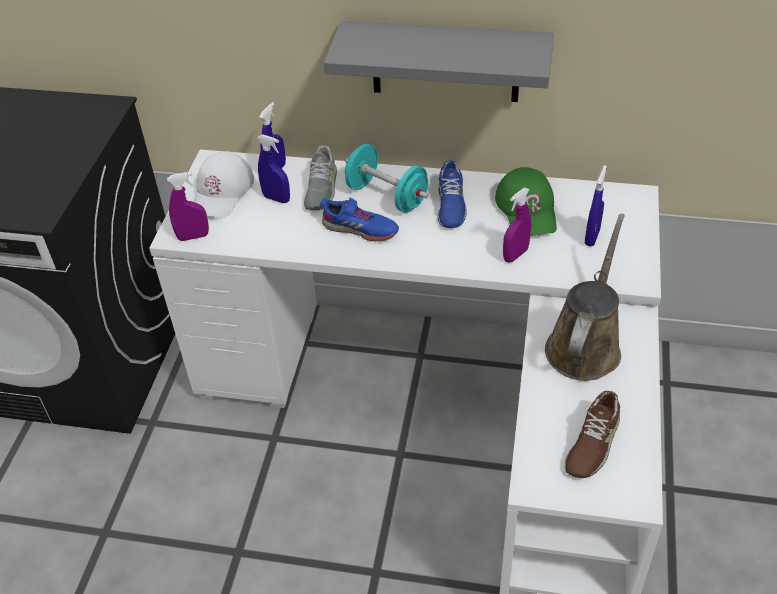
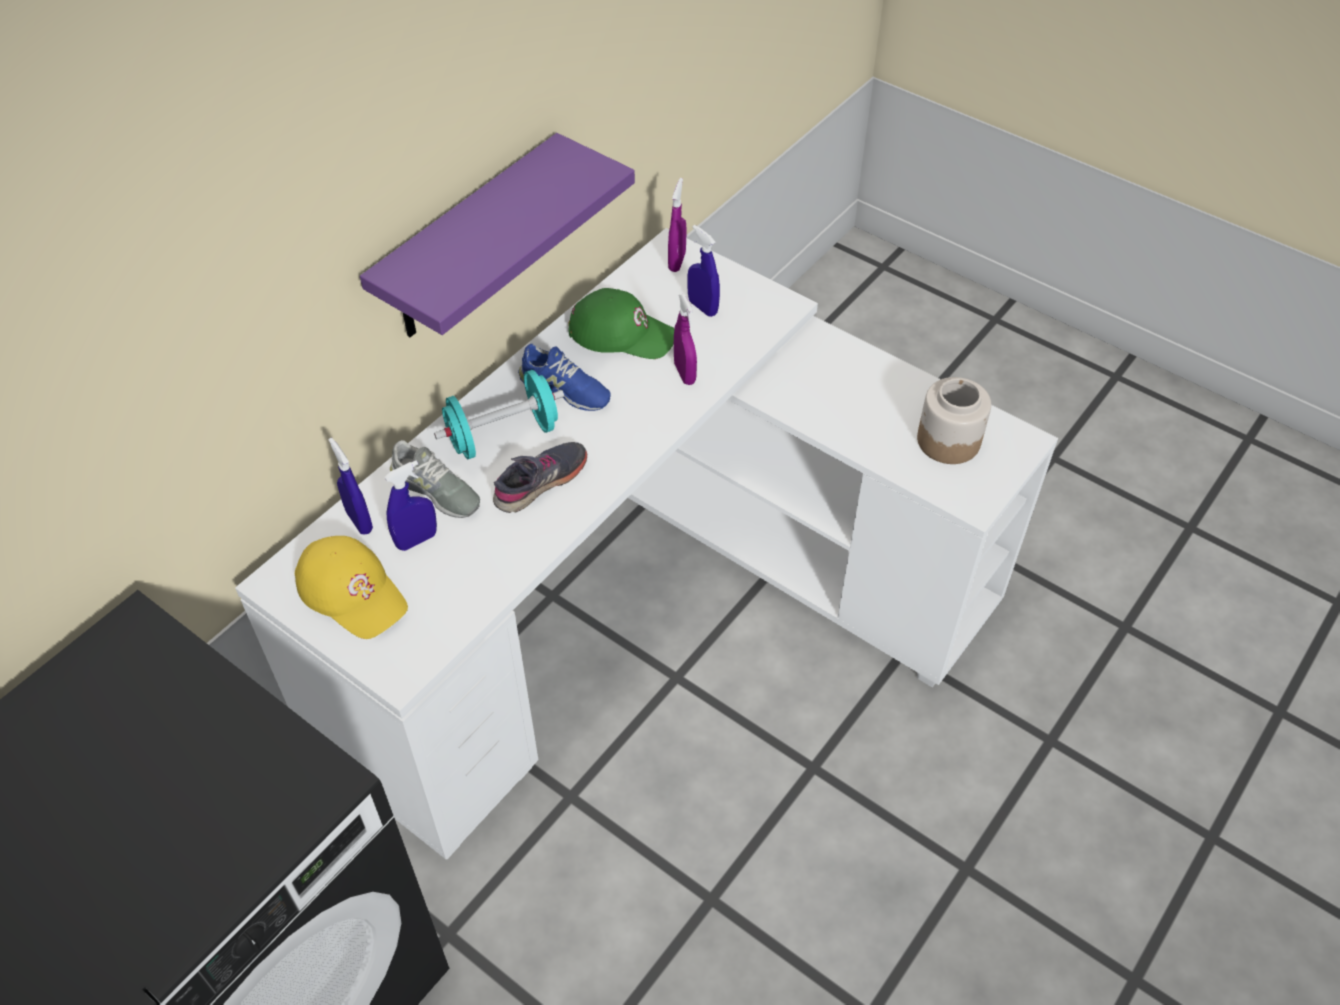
camera: 65 degrees left, 5 degrees up
purple spray bottle [167,172,209,241] -> purple spray bottle moved to [668,178,686,272]
white cap [193,151,254,218] -> yellow cap [295,536,408,639]
blue shoe [320,197,399,241] -> grey shoe [493,442,587,513]
grey shelf [324,21,554,102] -> purple shelf [360,133,635,337]
brown watering can [545,214,625,381] -> none
brown shoe [565,391,620,478] -> jar [917,377,991,464]

